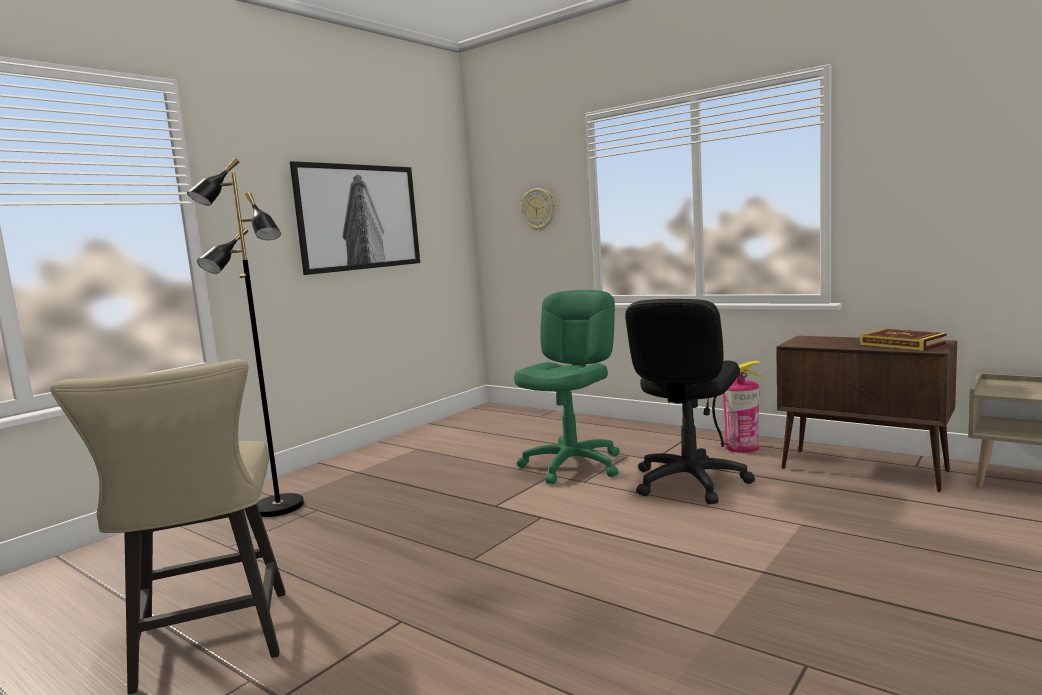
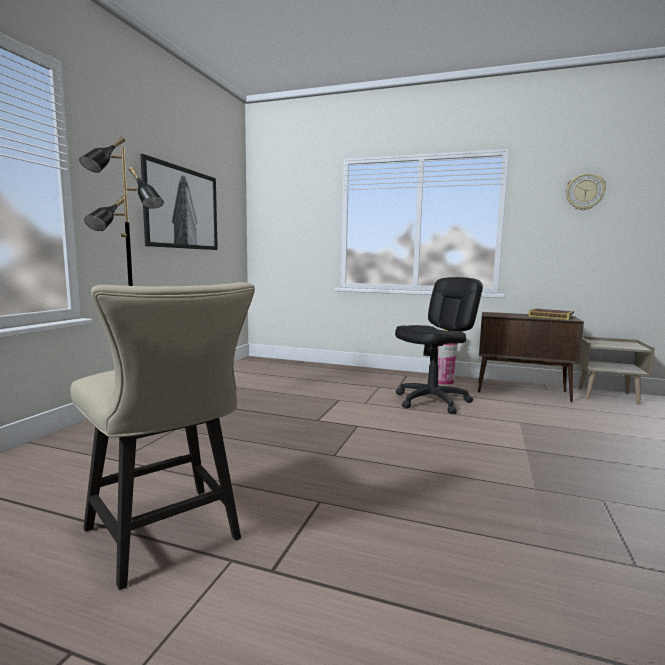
camera: 20 degrees left, 0 degrees up
green office chair [514,290,620,484] -> none
wall clock [521,188,555,231] -> wall clock moved to [566,173,606,211]
black office chair [625,299,755,504] -> black office chair turned 135 degrees counterclockwise [395,277,483,414]

